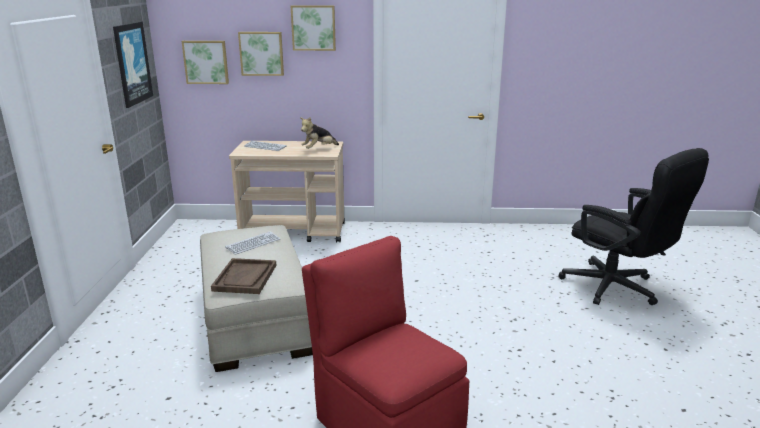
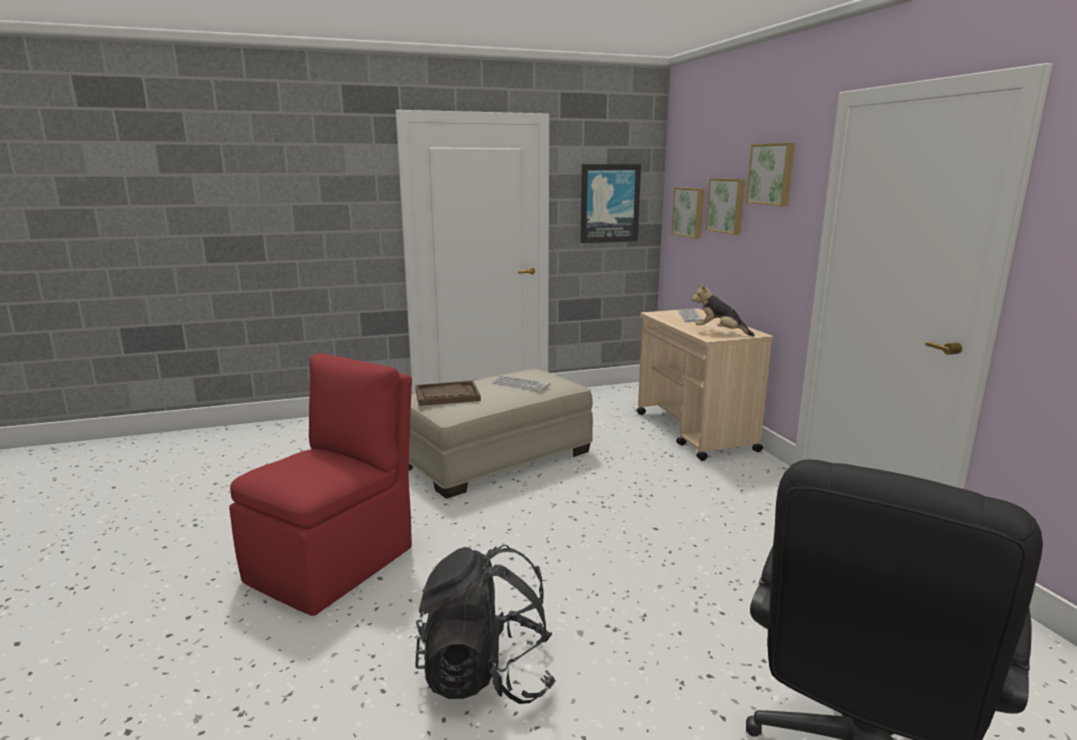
camera: 70 degrees right, 5 degrees down
none -> black backpack [415,545,556,704]

